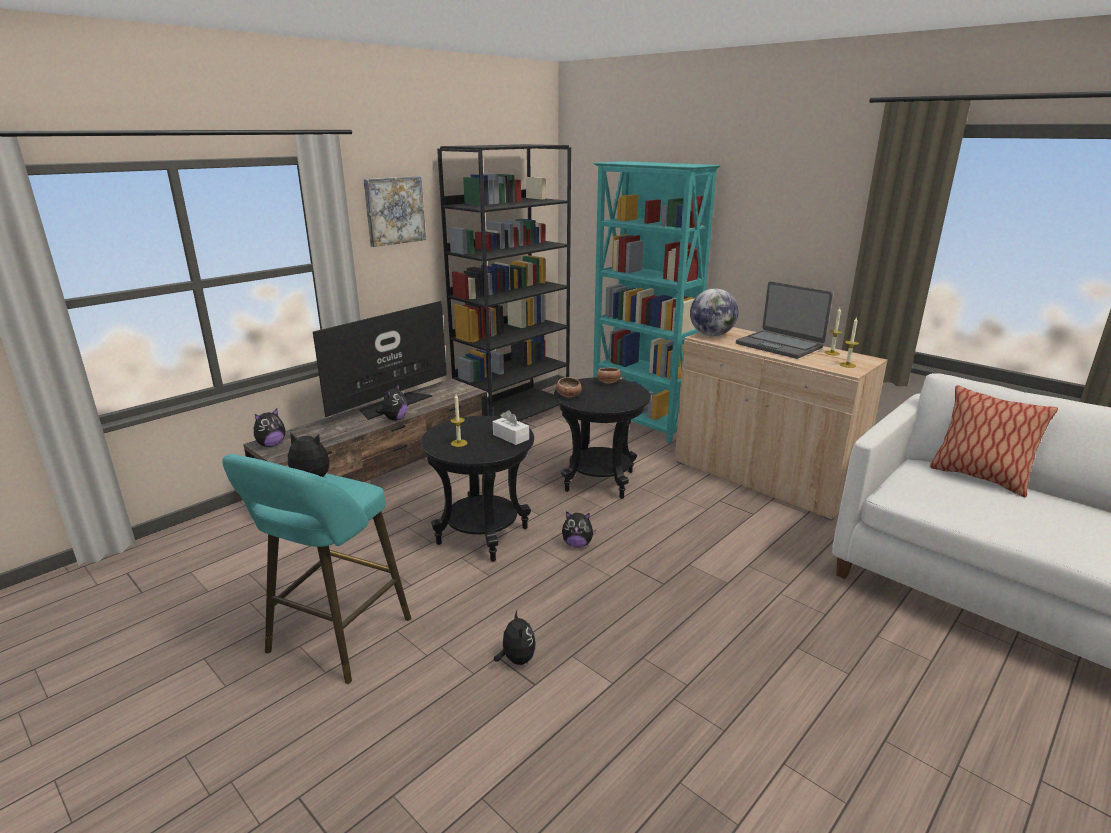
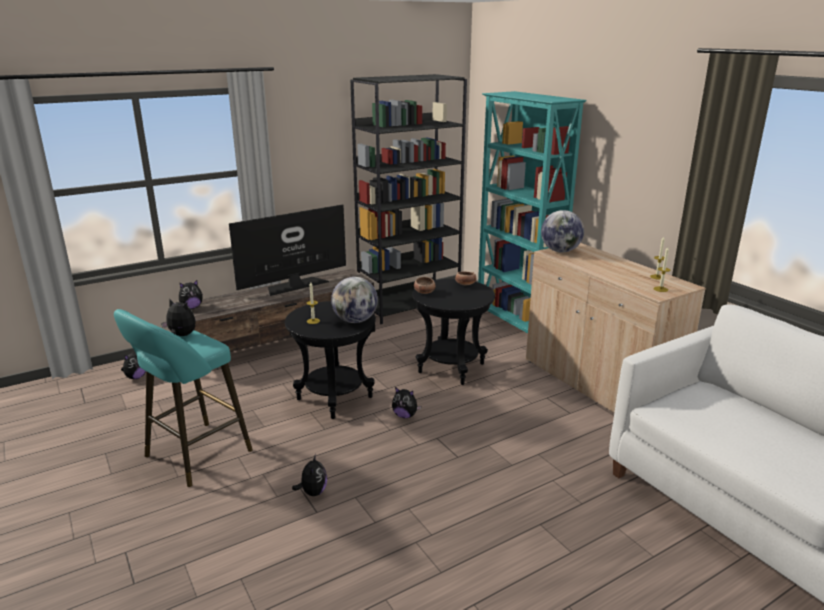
camera: 15 degrees right, 0 degrees up
picture [363,176,426,247] -> none
plush toy [375,384,407,421] -> plush toy moved to [121,353,146,379]
white tissue box [493,410,529,445] -> globe [331,277,378,323]
laptop [736,281,833,359] -> none
pillow [930,385,1058,497] -> none

